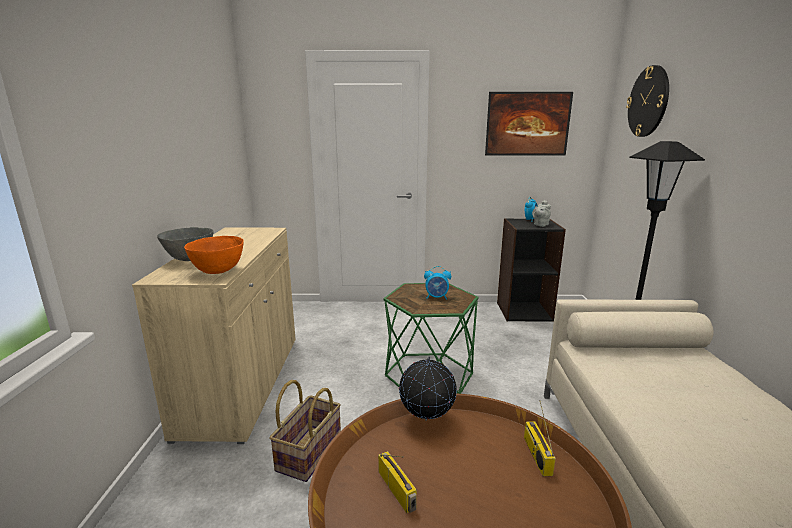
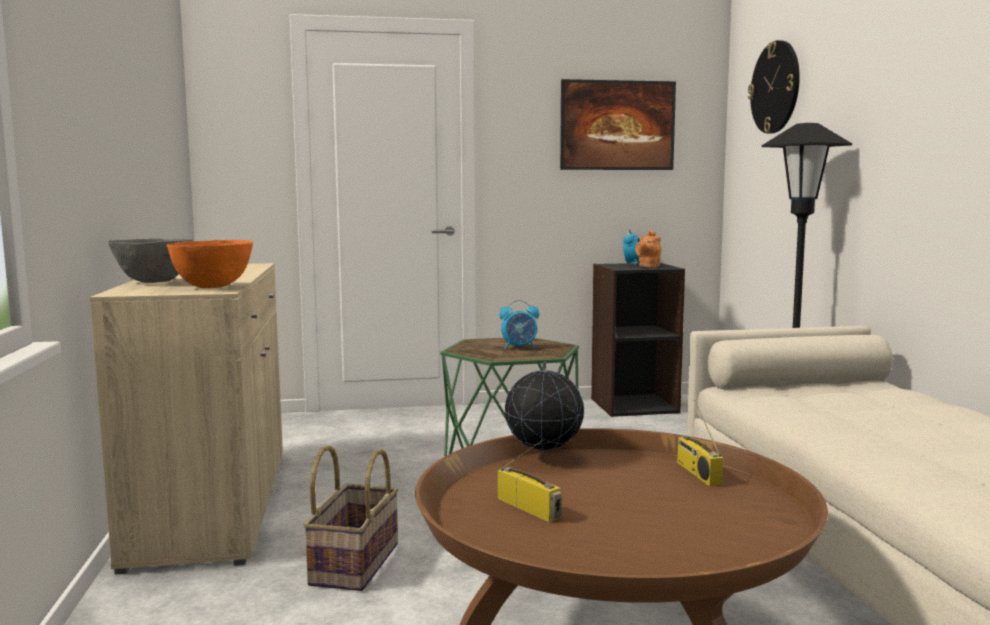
camera: 10 degrees left, 10 degrees down
grey teapot [532,200,551,227] -> orange teapot [635,230,662,268]

